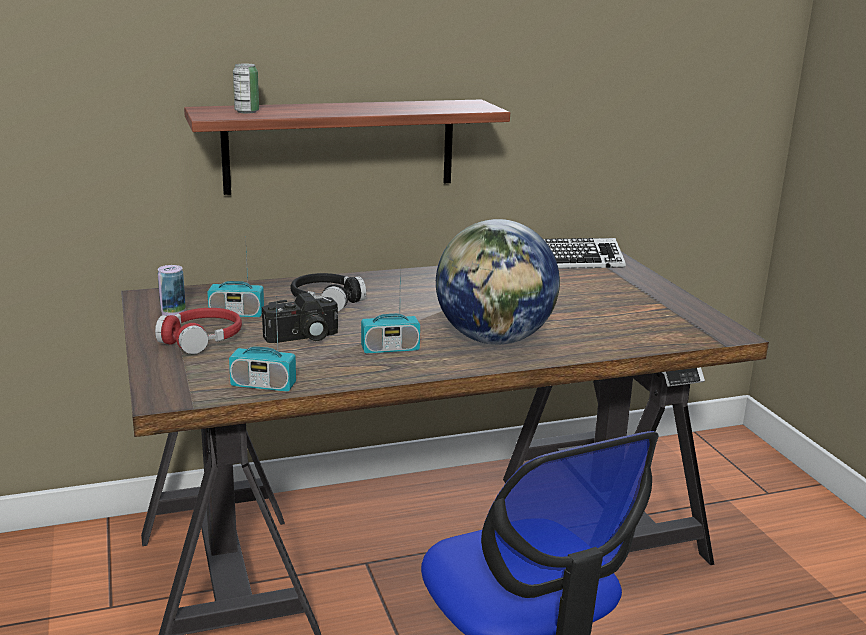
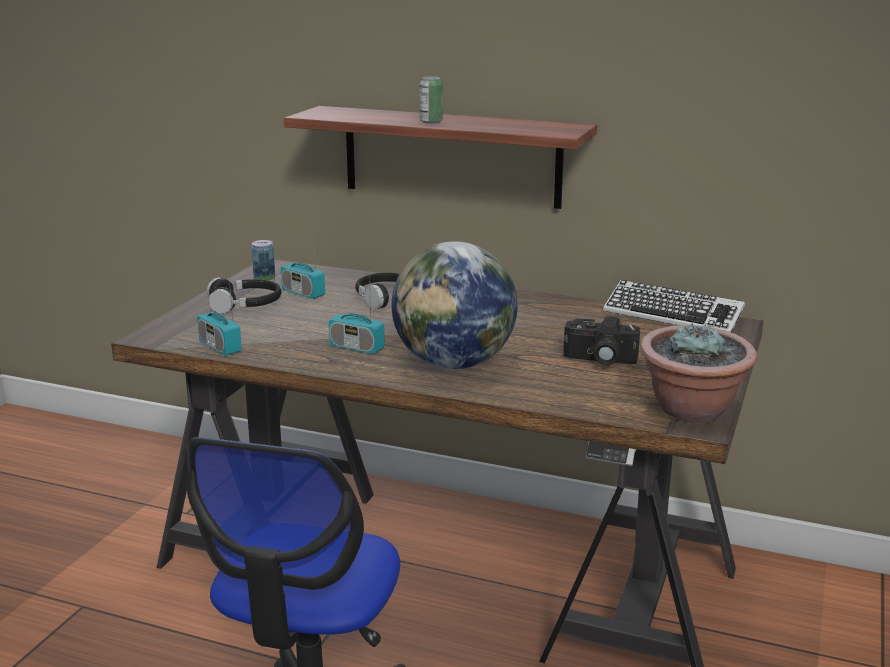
camera: 40 degrees right, 0 degrees up
red headphones [155,308,242,354] -> black headphones [207,277,281,314]
can [233,64,259,114] -> can moved to [419,76,443,124]
camera [262,293,338,343] -> camera moved to [563,316,640,366]
none -> potted plant [640,323,757,423]

